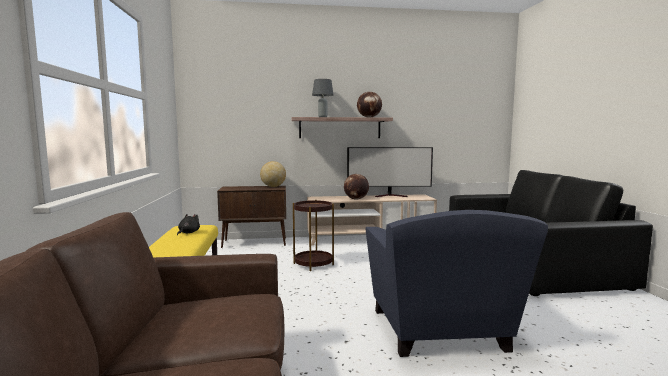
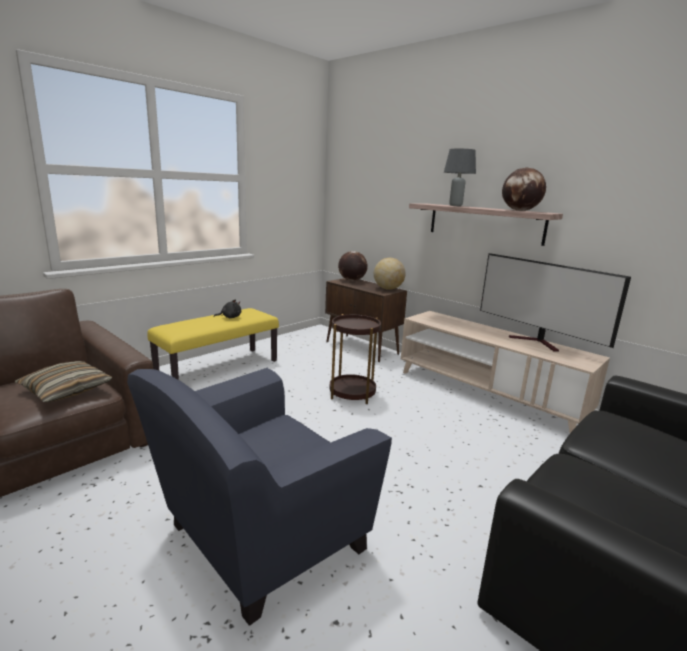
camera: 50 degrees right, 10 degrees up
globe [344,174,369,200] -> globe moved to [338,251,368,281]
none -> pillow [15,361,112,403]

